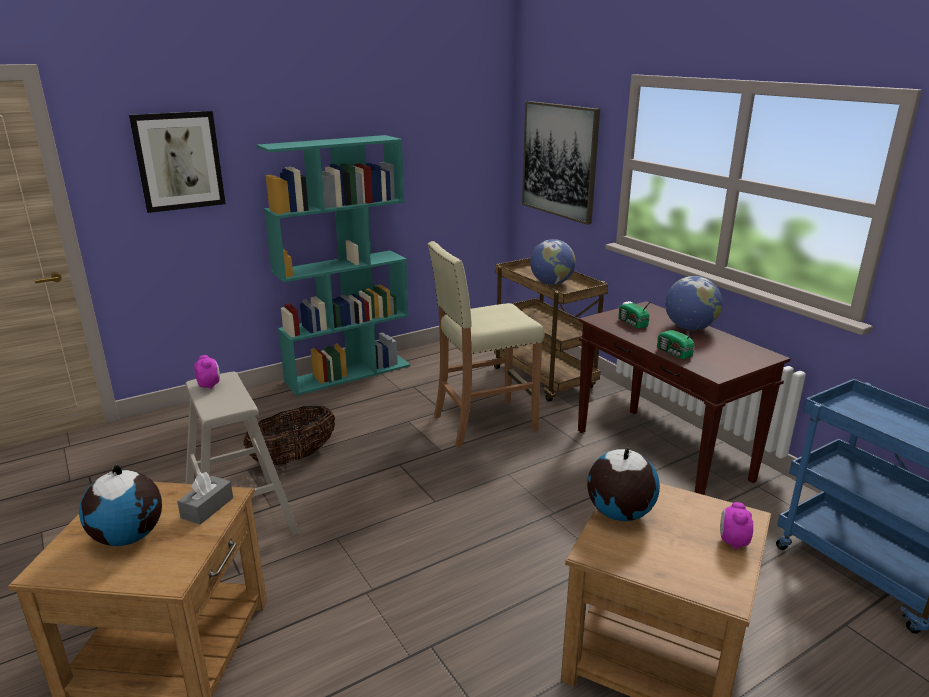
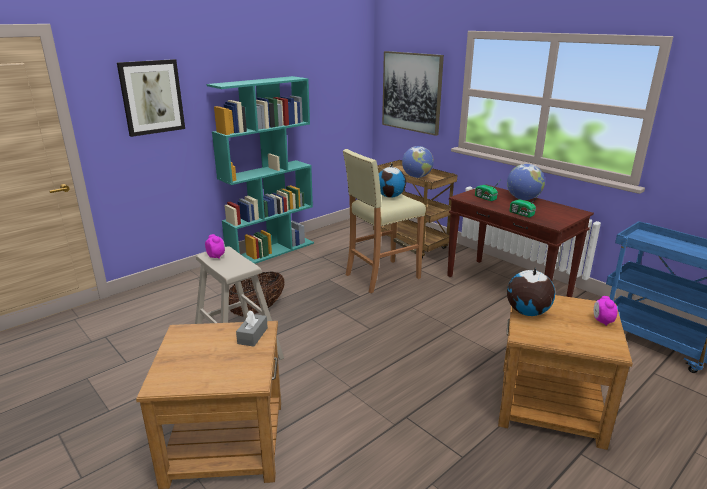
camera: 10 degrees left, 0 degrees up
globe [79,465,162,546] -> globe moved to [379,163,406,198]

